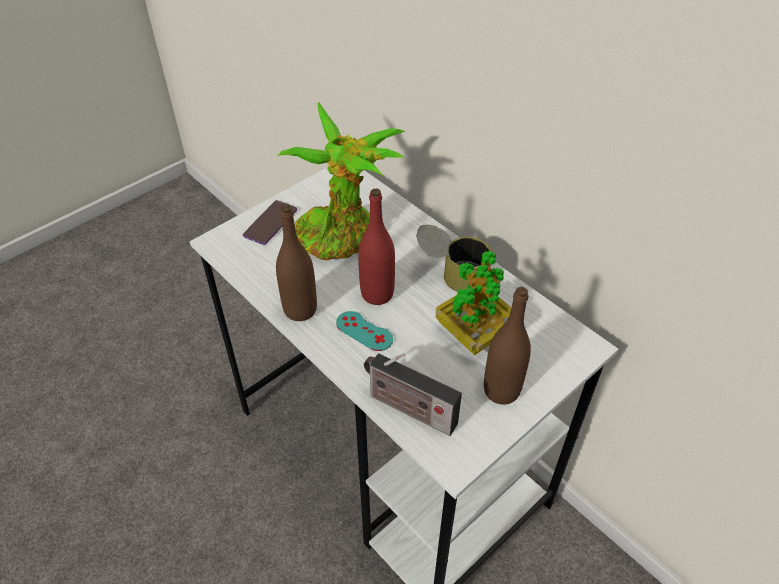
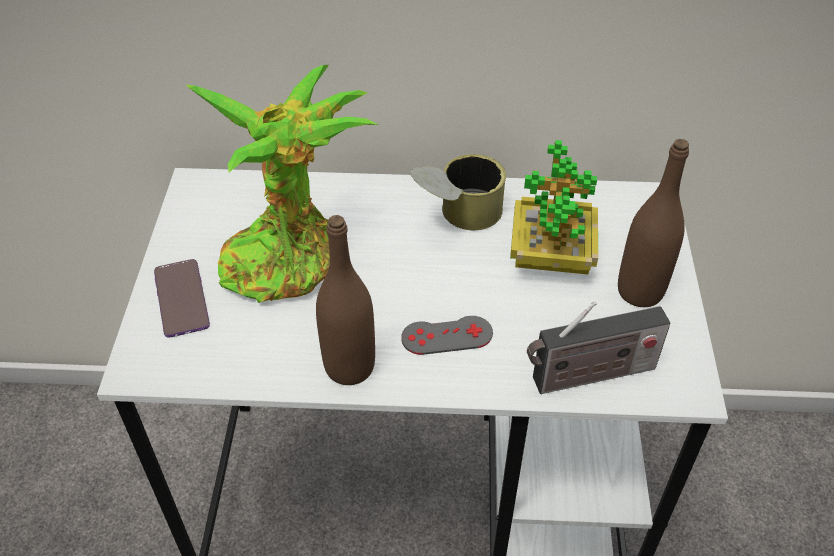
camera: 45 degrees left, 0 degrees up
turquoise game controller [336,311,393,351] -> grey game controller [401,316,493,355]
red bottle [358,188,395,305] -> none

